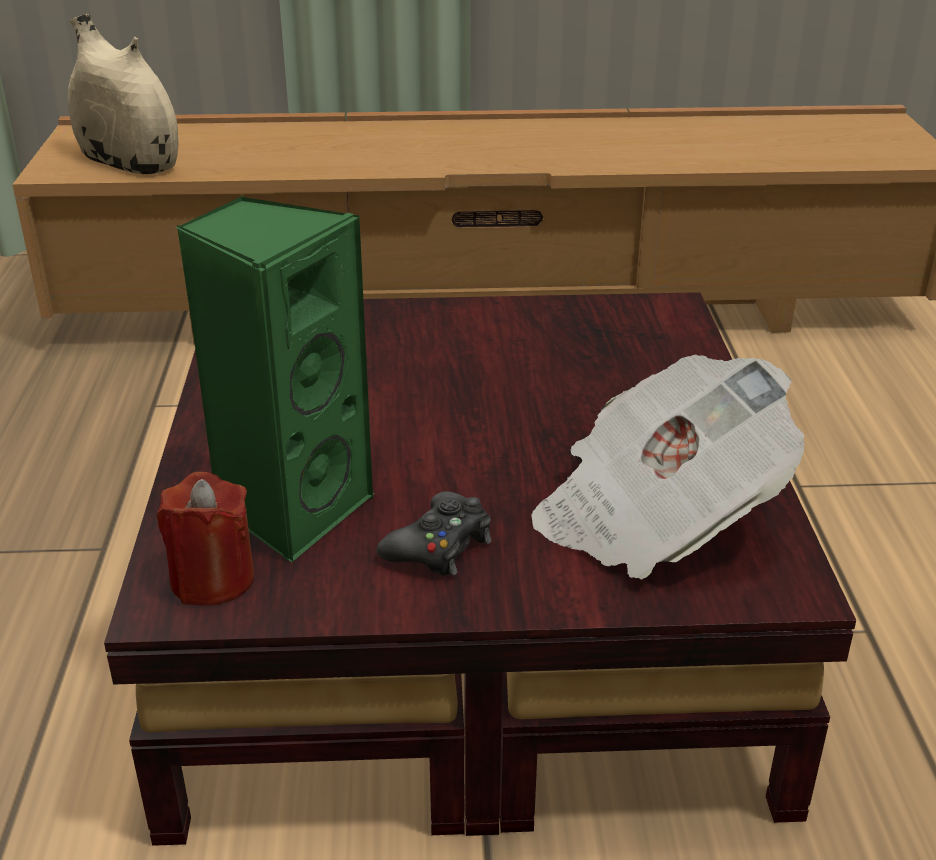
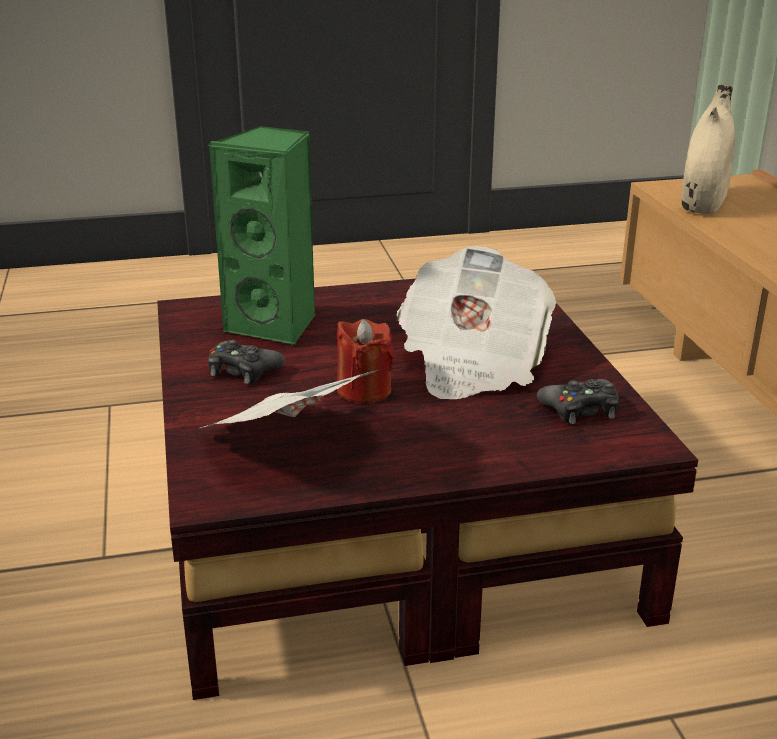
camera: 80 degrees right, 5 degrees down
red candle [157,472,255,606] -> red candle moved to [337,319,394,403]
none -> newspaper [397,246,556,399]
none -> black game controller [537,379,619,424]

